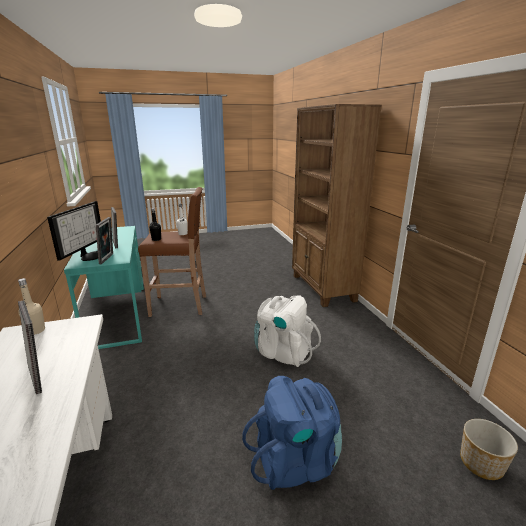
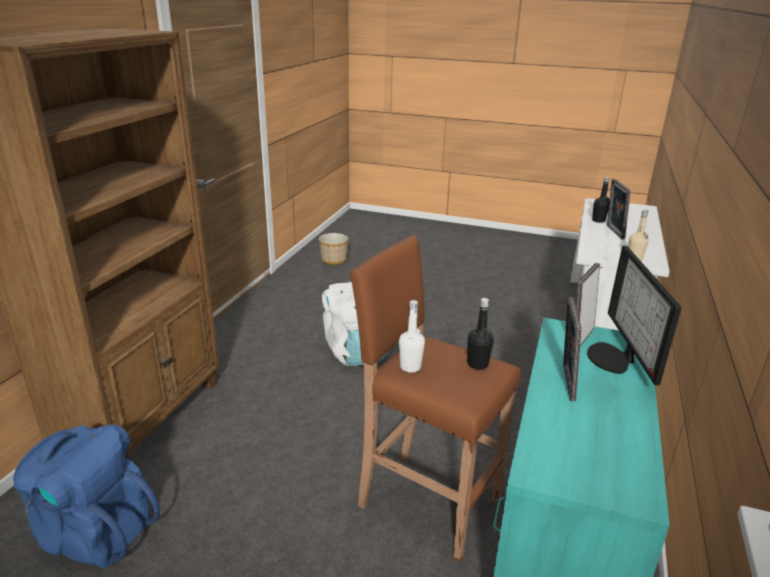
camera: 145 degrees left, 5 degrees up
monitor [47,201,101,261] -> monitor turned 45 degrees counterclockwise [587,246,682,385]
blue backpack [242,376,342,490] -> blue backpack moved to [13,424,160,568]
none -> black bottle [592,177,609,223]

